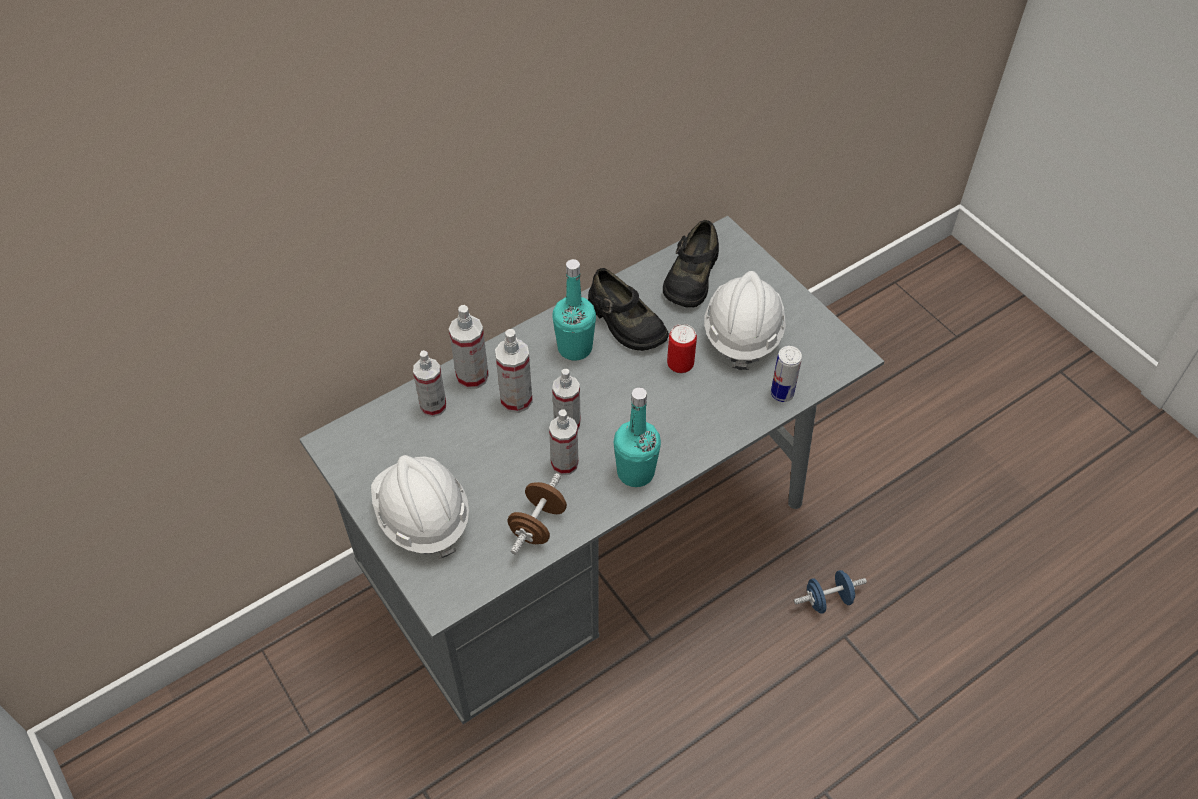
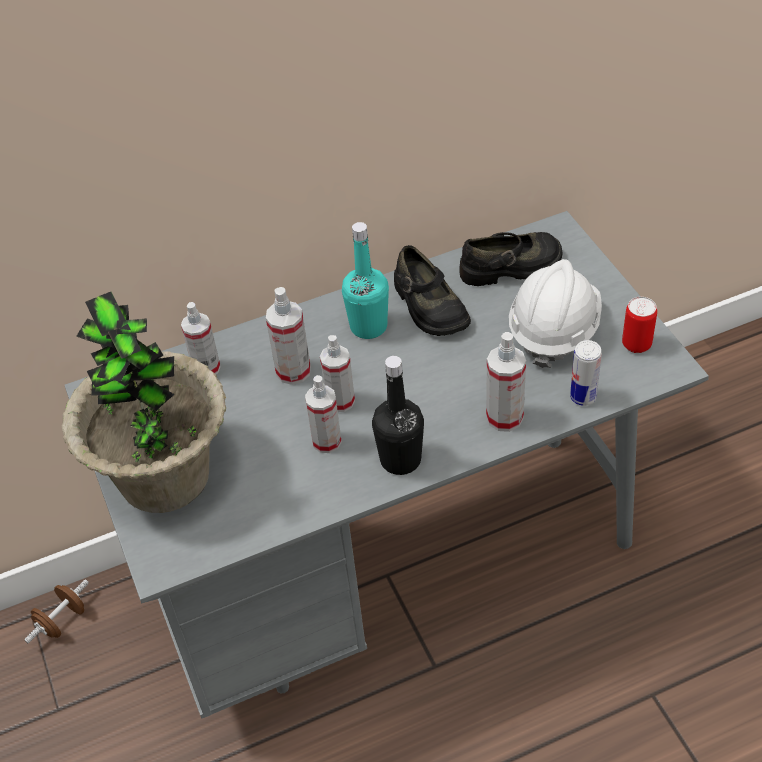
camera: 15 degrees right, 5 degrees down
white hard hat [371,455,469,559] -> potted plant [62,292,226,513]
spray bottle [449,305,489,389] -> spray bottle moved to [486,332,526,432]
brown dumbbell [508,473,567,554] -> brown dumbbell moved to [25,579,89,643]
turquoise bottle [614,388,661,487] -> black bottle [372,356,424,475]
black shoe [663,220,719,308] -> black shoe turned 135 degrees counterclockwise [459,232,562,286]
can [667,324,697,373] -> can moved to [622,297,657,353]
blue dumbbell [794,570,867,614] -> none

